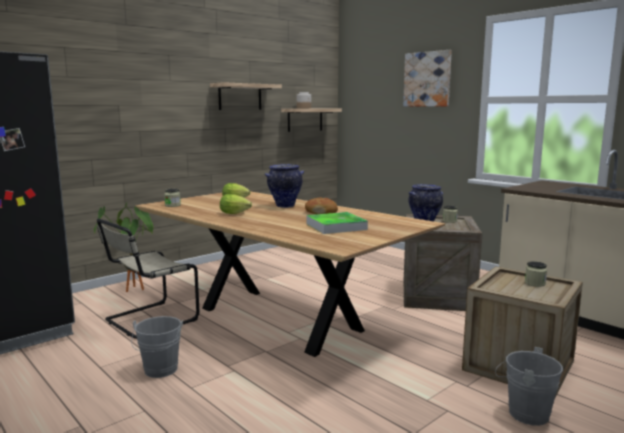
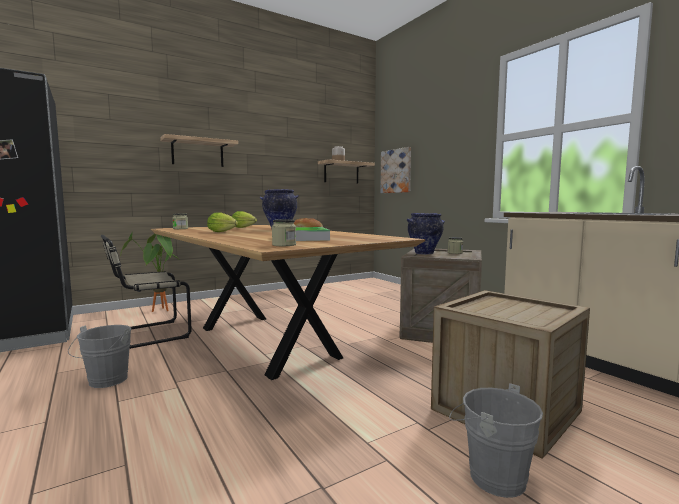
camera: 10 degrees right, 5 degrees down
shelf [210,82,282,110] -> shelf moved to [160,134,238,167]
picture [403,50,452,106] -> picture moved to [380,147,411,193]
jar [525,261,547,287] -> jar moved to [272,219,296,246]

